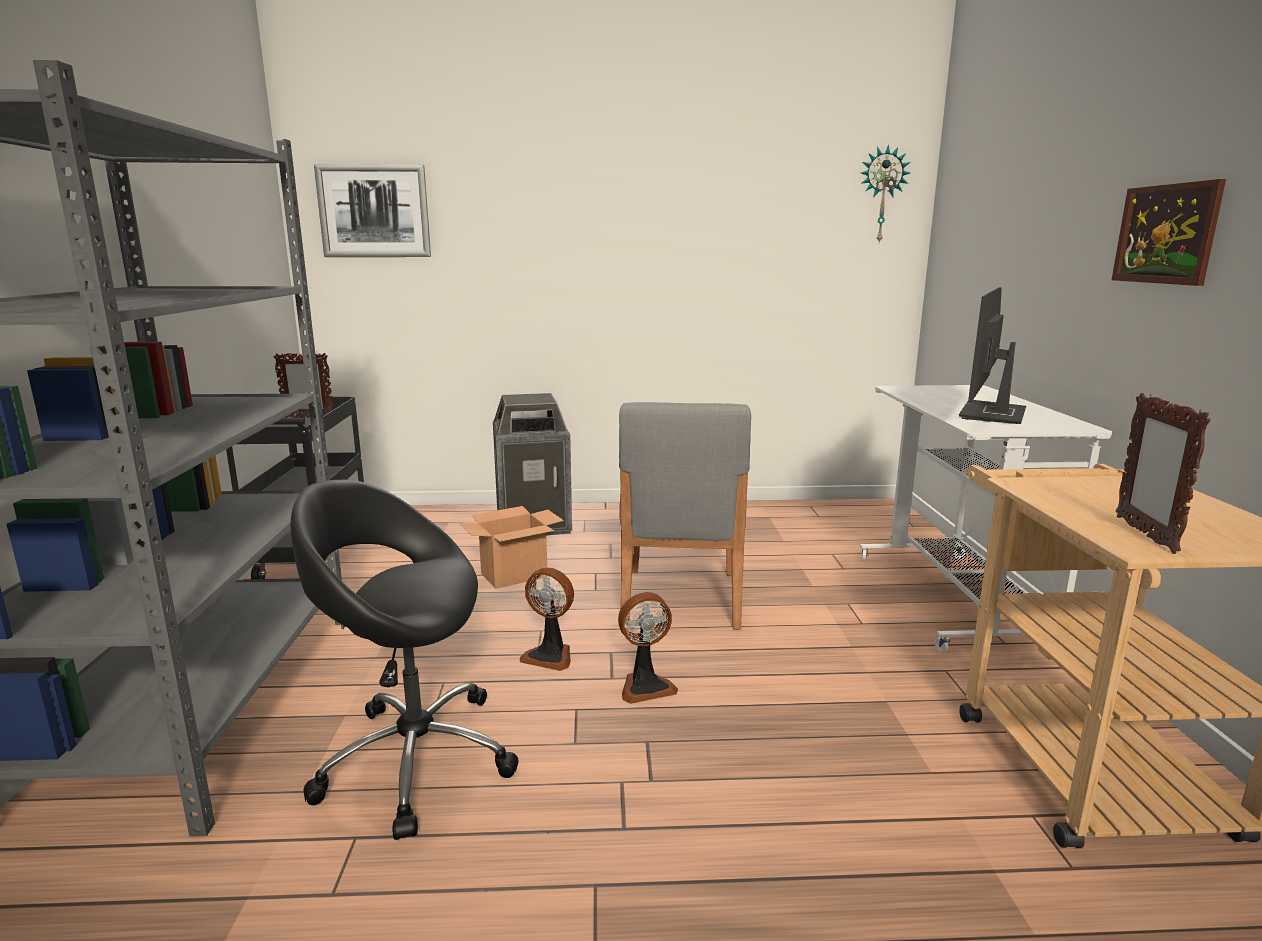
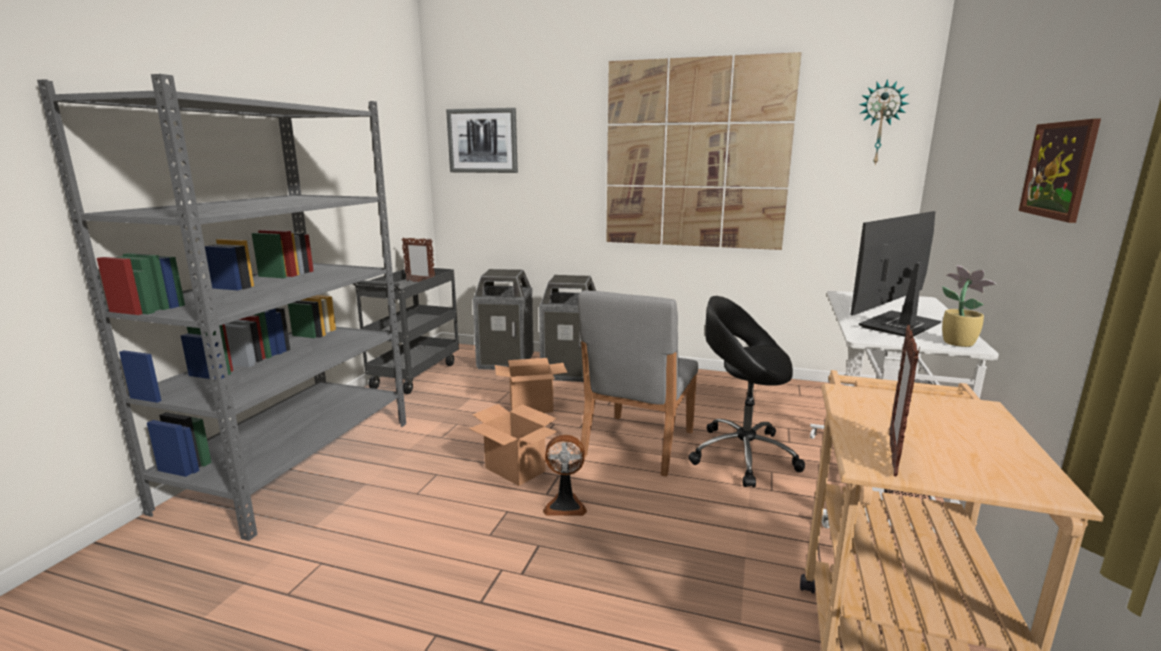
camera: 20 degrees right, 0 degrees up
black office chair [290,479,519,840] -> black office chair moved to [688,296,805,487]
fan [519,567,574,671] -> cardboard box [469,404,557,486]
none -> trash can [473,269,534,370]
none -> picture [606,52,801,250]
none -> potted plant [942,266,996,347]

